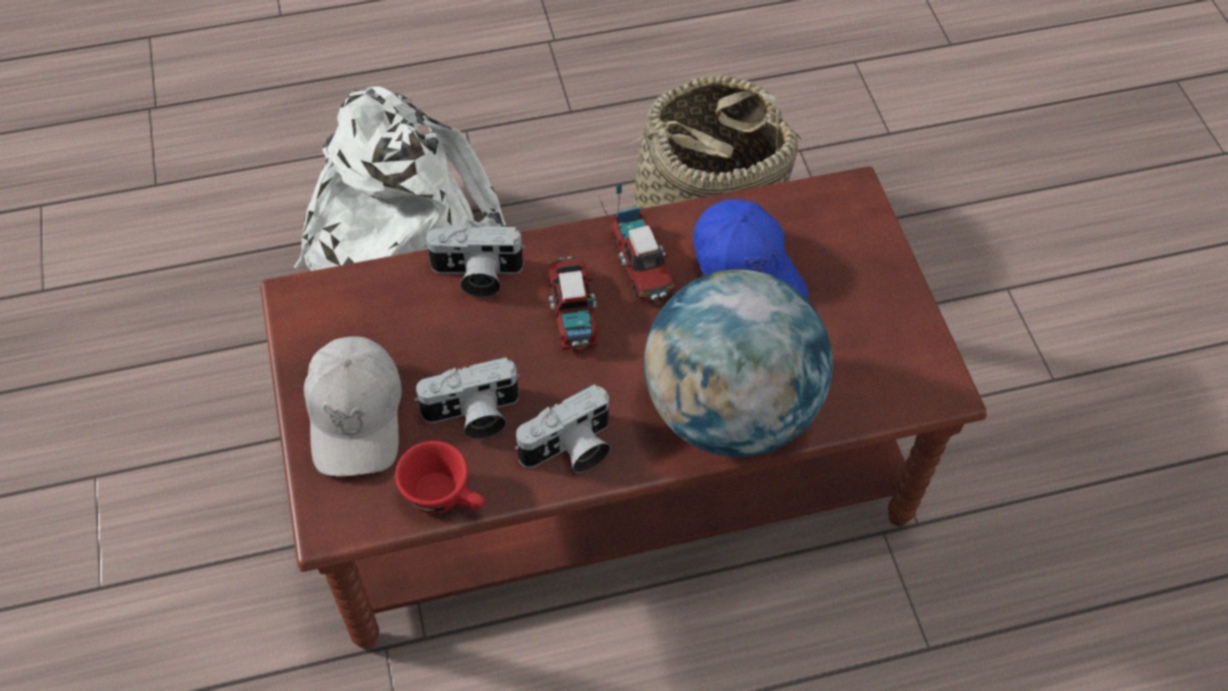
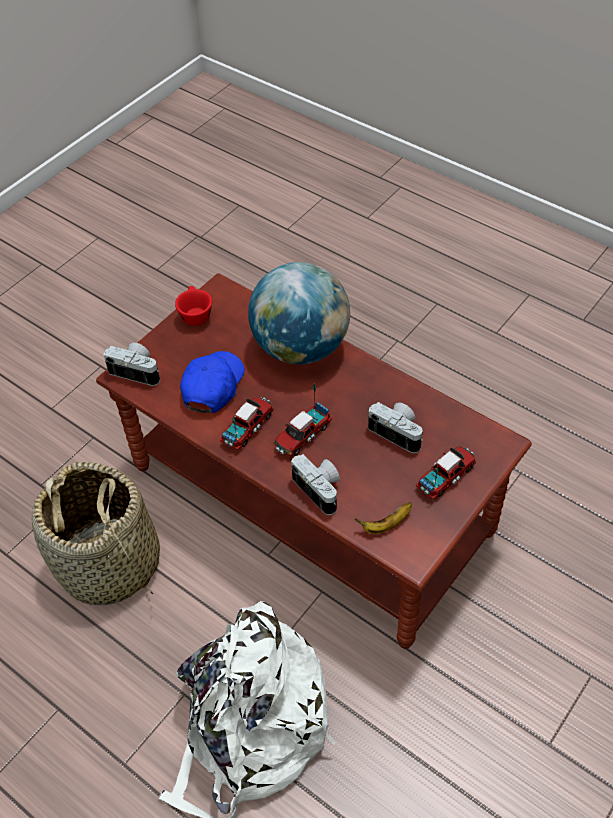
camera: 125 degrees left, 5 degrees down
white cap [304,336,402,477] -> toy truck [416,446,476,500]
red cup [395,441,486,514] -> red cup moved to [175,286,212,326]
camera [515,384,611,473] -> camera moved to [103,342,160,386]
none -> banana [355,502,412,534]

